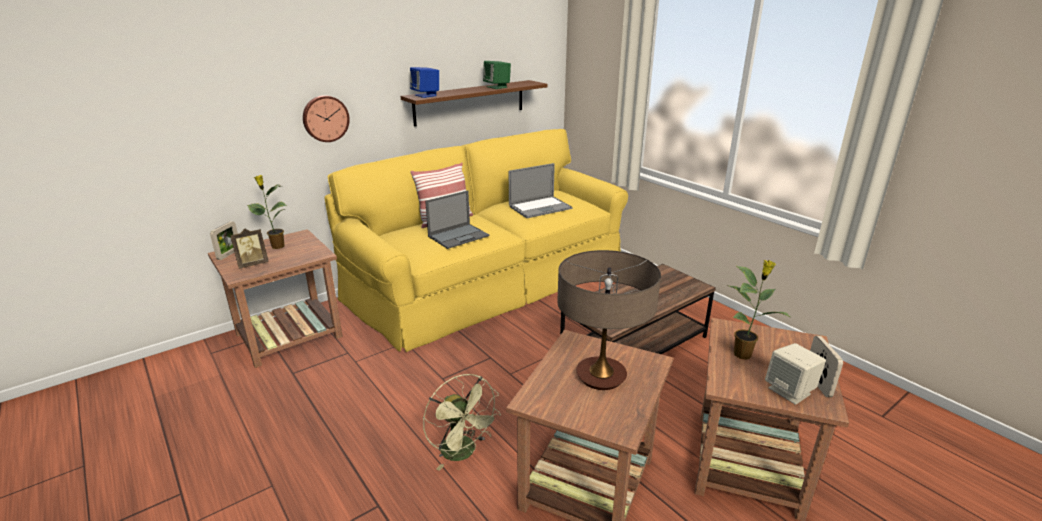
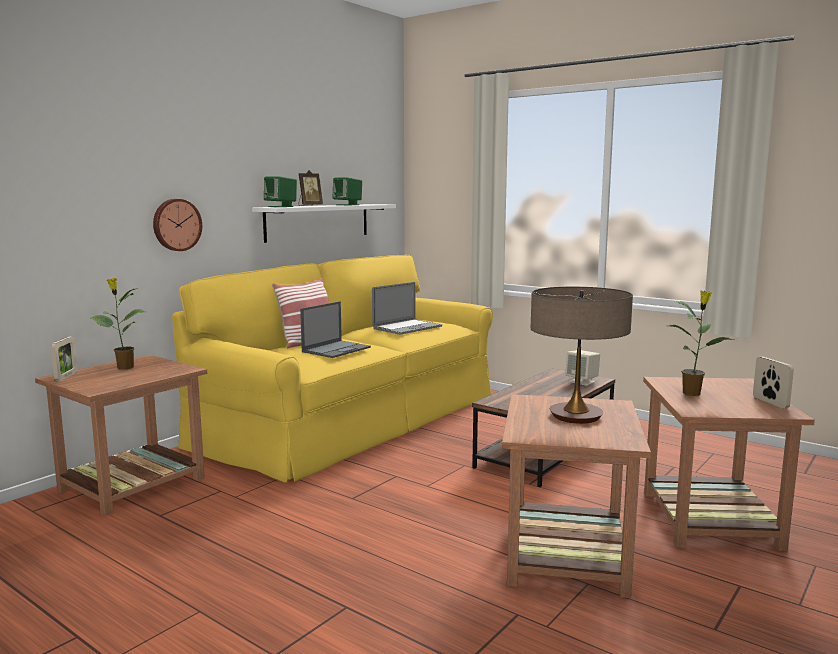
camera: 15 degrees left, 15 degrees down
picture frame [230,228,269,269] -> picture frame moved to [298,170,323,206]
brown shelf [401,80,548,127] -> white shelf [252,204,396,243]
blue speaker [410,67,439,98] -> green speaker [264,176,297,207]
green fan [423,374,501,471] -> none
beige speaker [765,343,826,405] -> beige speaker moved to [565,350,600,386]

